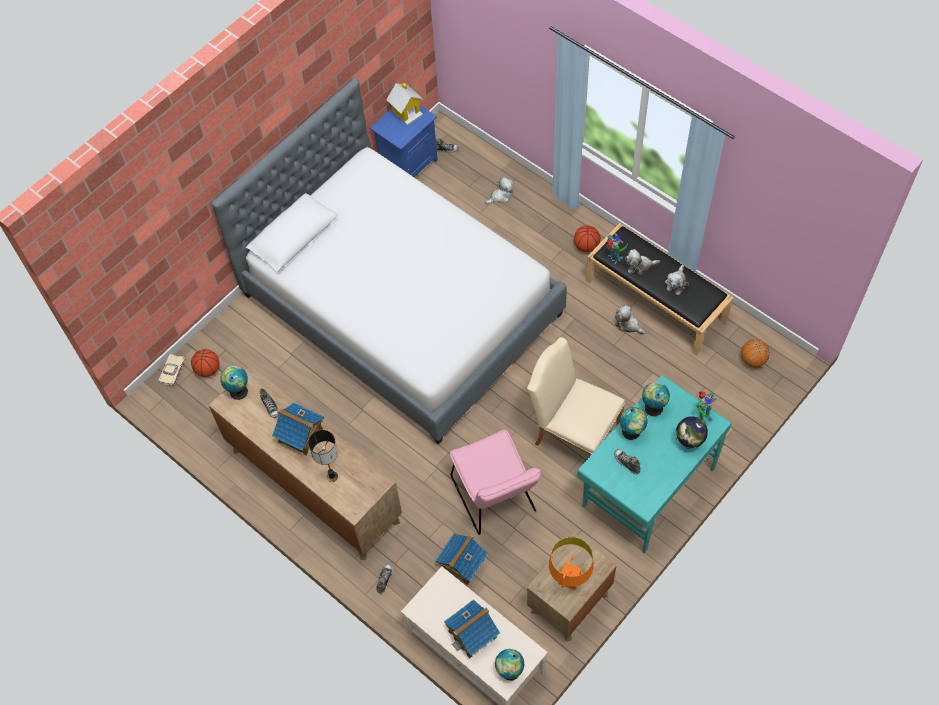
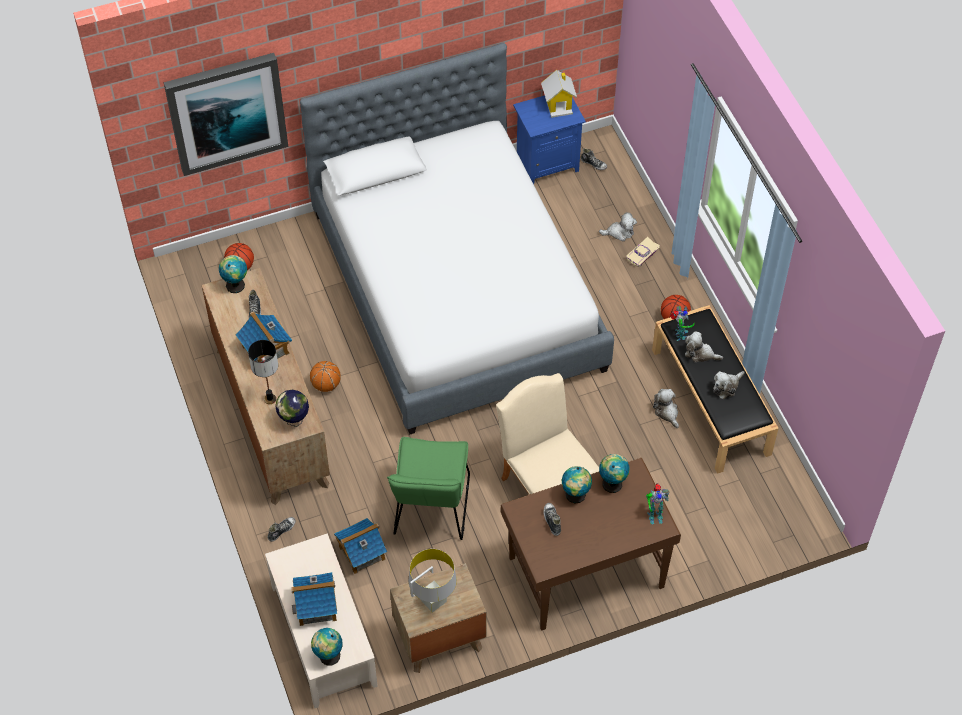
camera: 25 degrees right, 5 degrees down
beige toy car [158,354,184,386] -> beige toy car moved to [626,237,660,267]
pink chair [450,429,541,535] -> green chair [387,437,470,540]
orange table lamp [549,537,594,590] -> grey table lamp [409,549,457,613]
turquoise desk [577,375,732,553] -> brown desk [501,458,681,631]
globe [676,416,708,449] -> globe moved to [275,390,309,427]
basketball [741,339,770,367] -> basketball moved to [310,361,341,392]
none -> picture [164,53,288,176]

